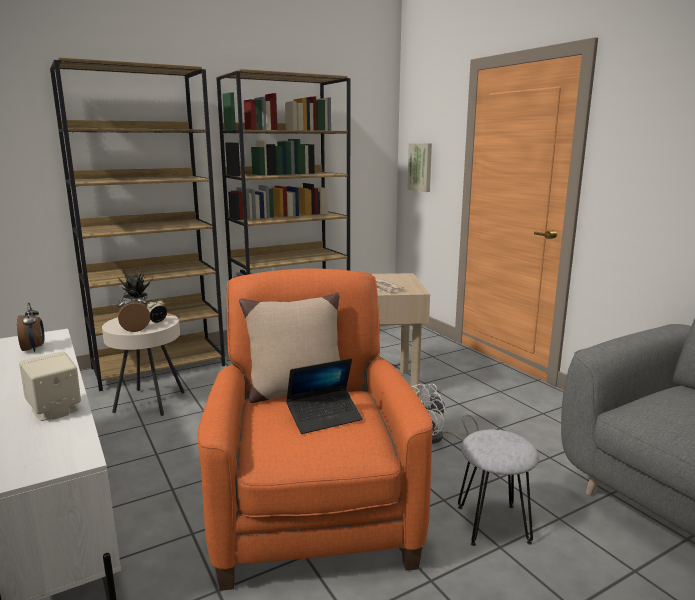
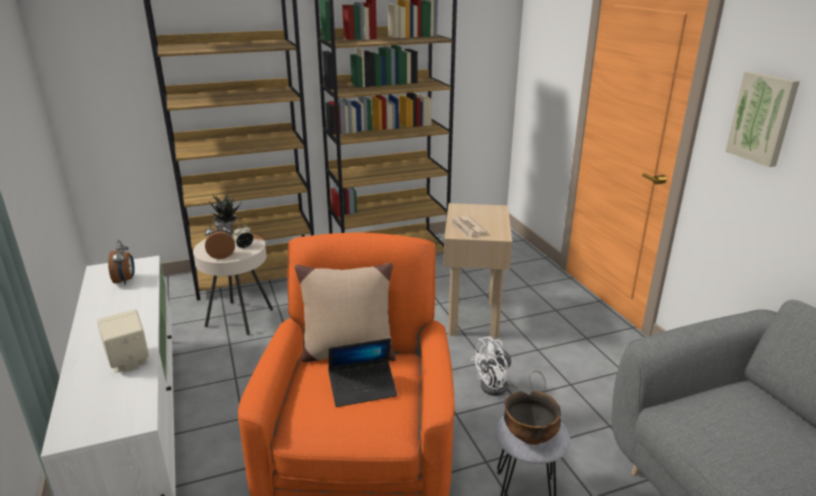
camera: 10 degrees right, 10 degrees up
picture [407,143,432,192] -> picture moved to [725,71,800,167]
none -> bowl [504,391,561,445]

